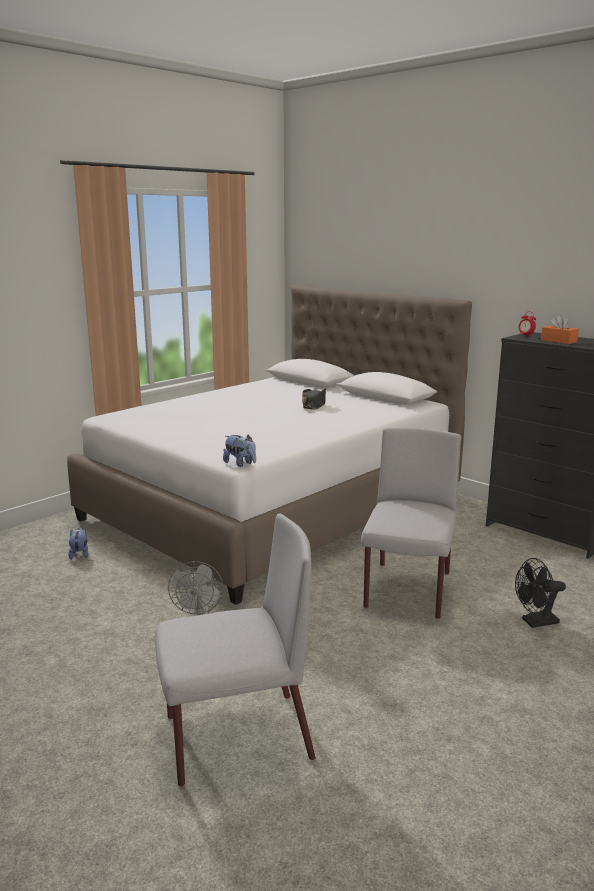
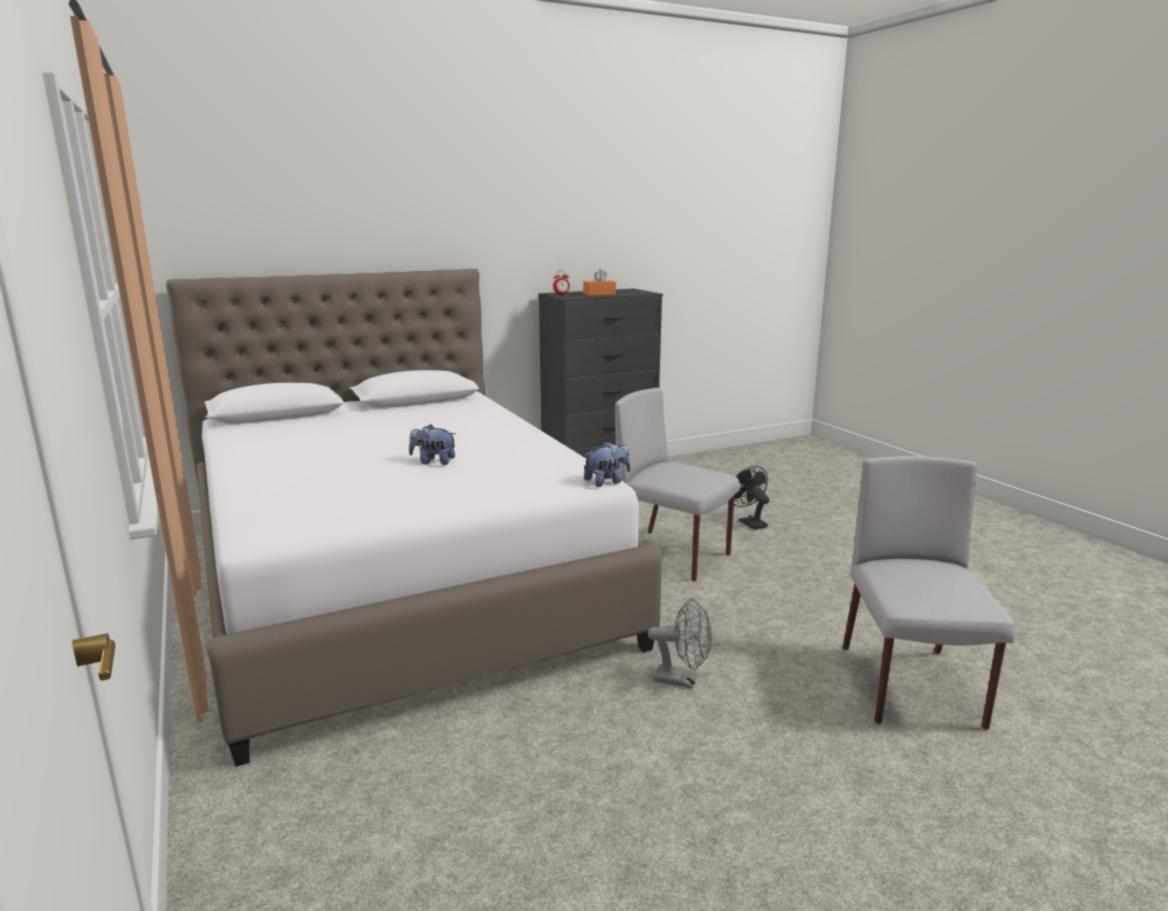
camera: 70 degrees left, 0 degrees up
plush toy [68,527,88,560] -> plush toy moved to [409,424,456,465]
black hat [302,388,326,410] -> none
black fan [515,558,566,628] -> black fan turned 150 degrees clockwise [734,466,769,530]

